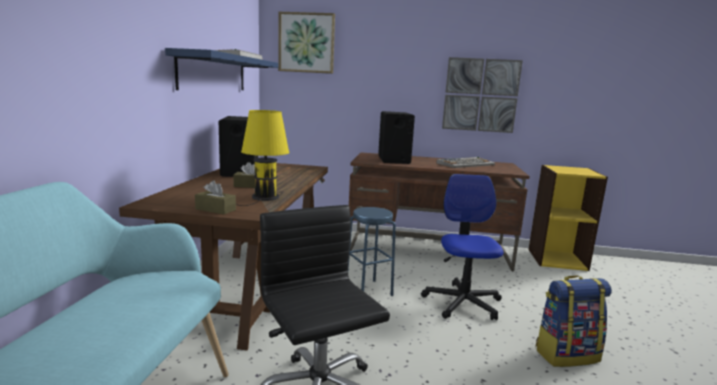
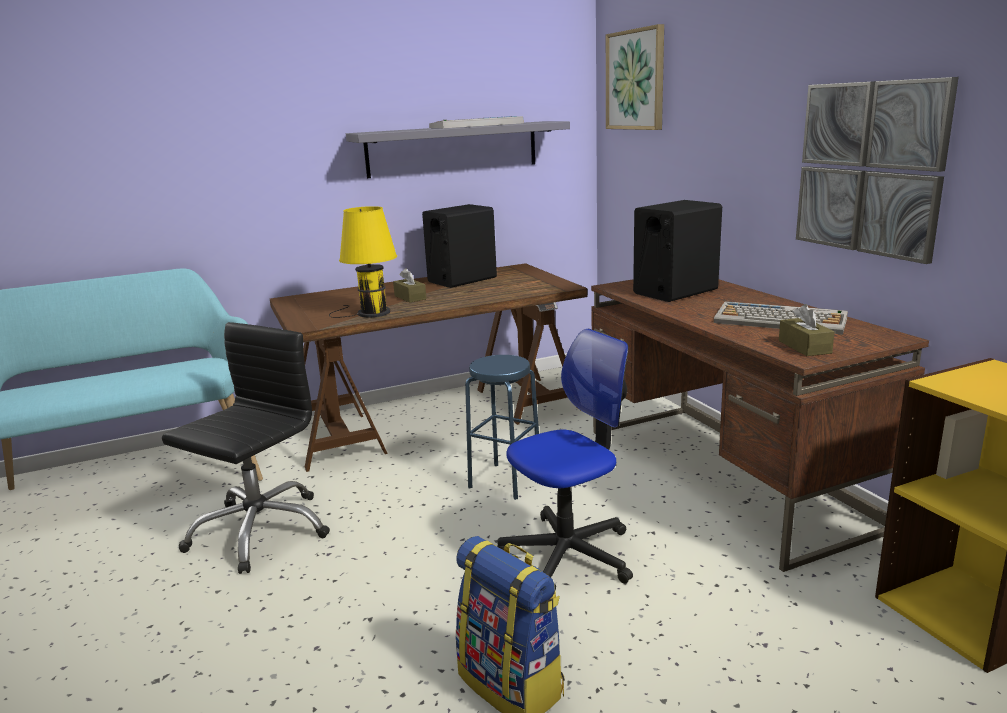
camera: 60 degrees right, 5 degrees up
blue shelf [165,48,278,90] -> grey shelf [346,121,570,178]
brown tissue box [195,180,236,215] -> brown tissue box moved to [779,304,834,356]

